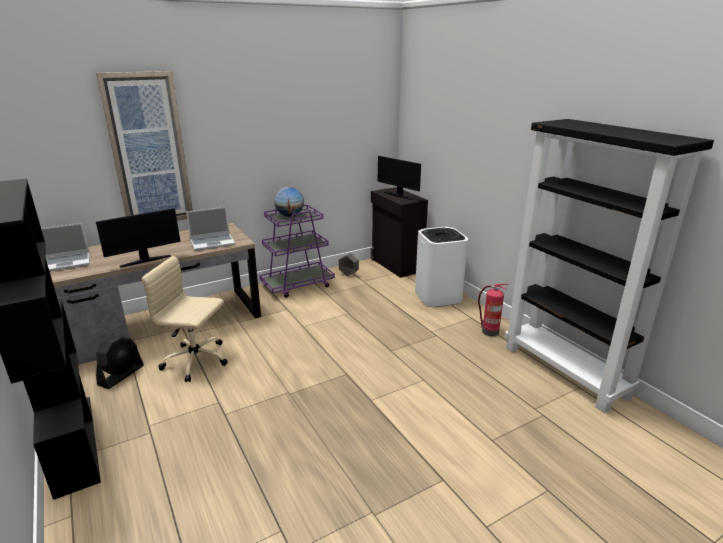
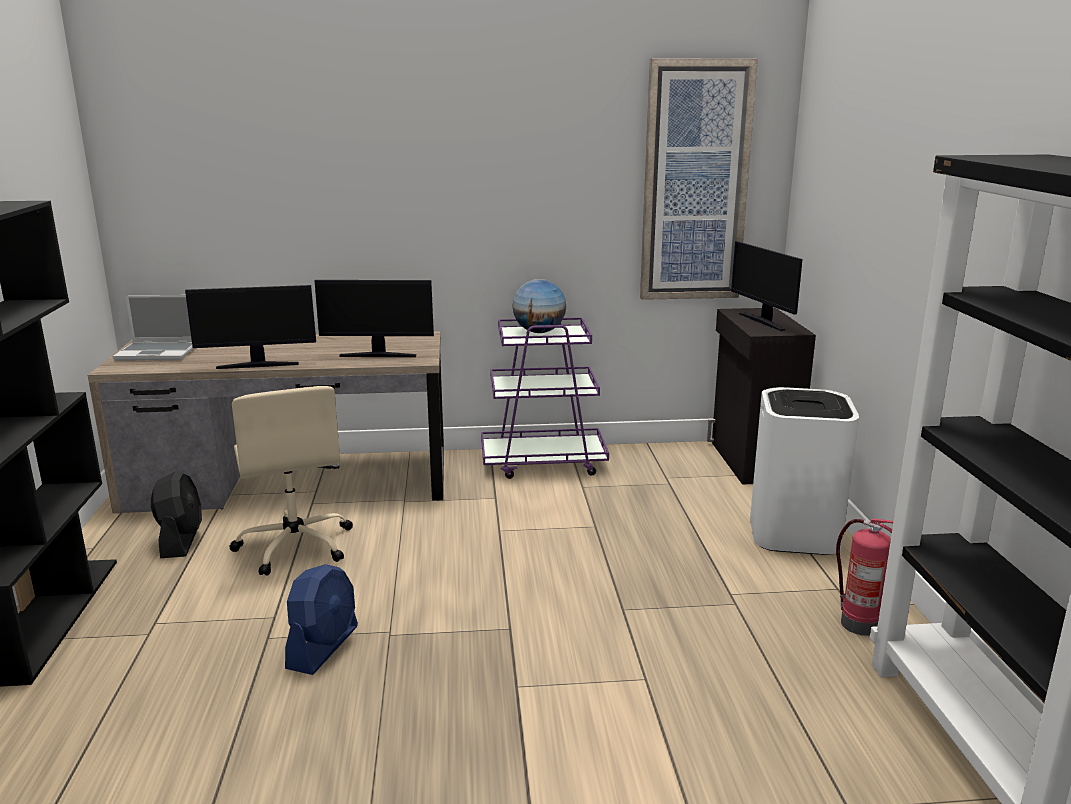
camera: 25 degrees right, 5 degrees down
picture [96,71,193,220] -> picture moved to [640,58,758,300]
black fan [96,335,144,389] -> black fan turned 60 degrees counterclockwise [151,471,202,558]
beige office chair [142,256,228,382] -> beige office chair turned 150 degrees counterclockwise [229,386,353,576]
laptop [186,207,235,251] -> monitor [315,280,434,357]
grey planter [339,253,359,276] -> none
none -> blue fan [285,564,358,675]

